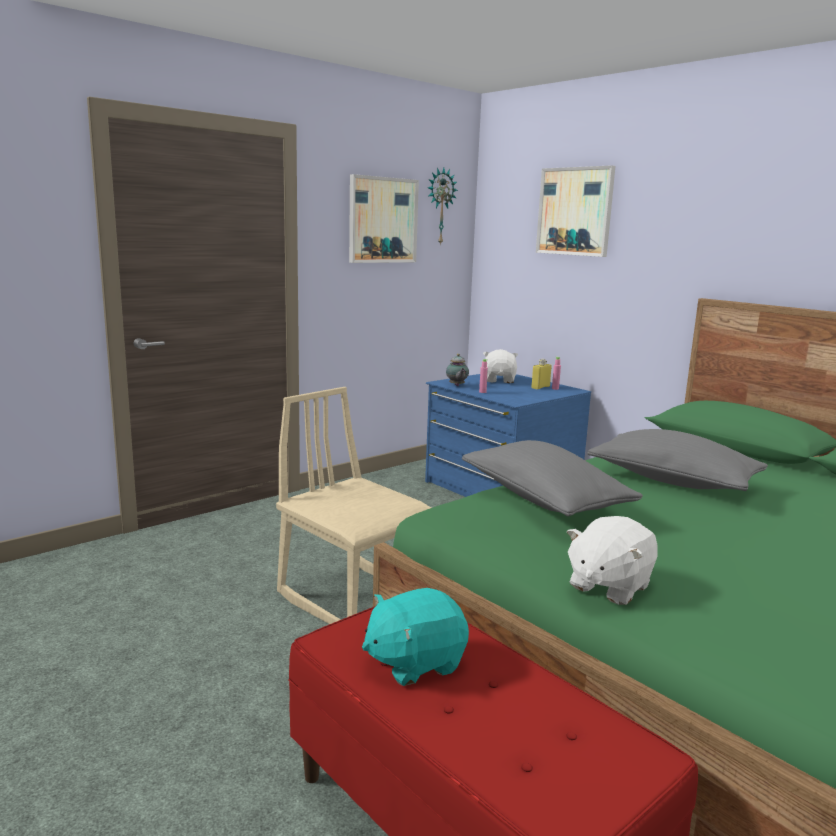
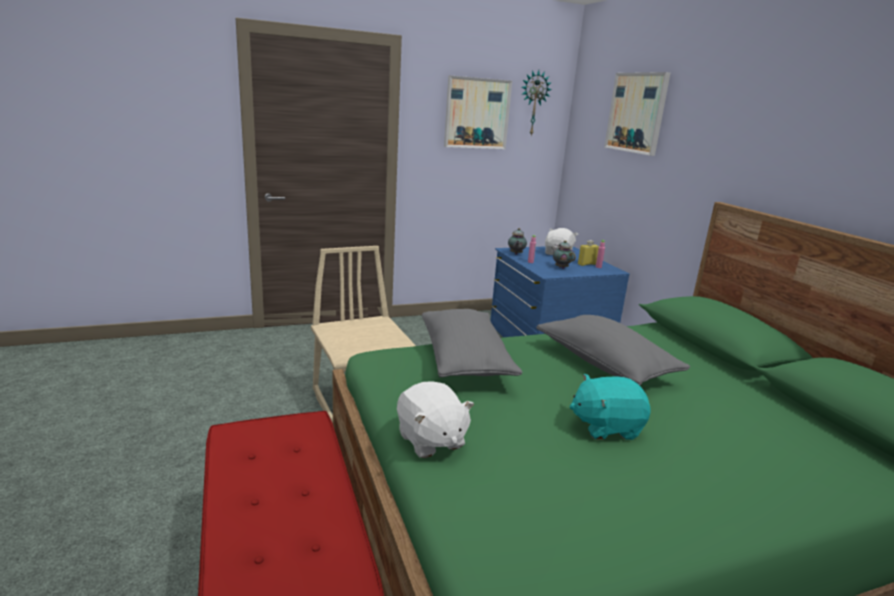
camera: 20 degrees right, 5 degrees up
turquoise plush toy [362,588,469,686] -> turquoise plush toy moved to [570,374,651,440]
white plush toy [567,516,657,605] -> white plush toy turned 90 degrees counterclockwise [397,382,474,458]
none -> teapot [551,240,576,269]

